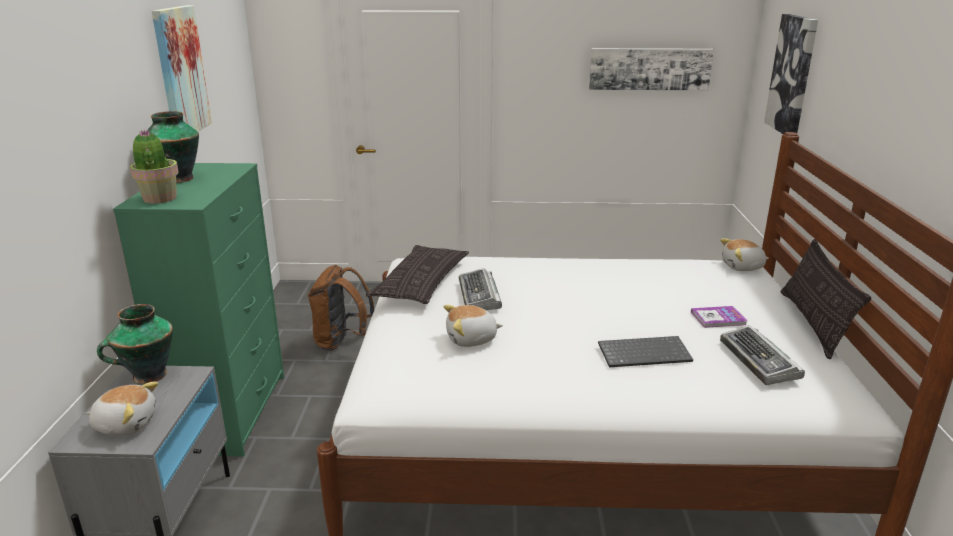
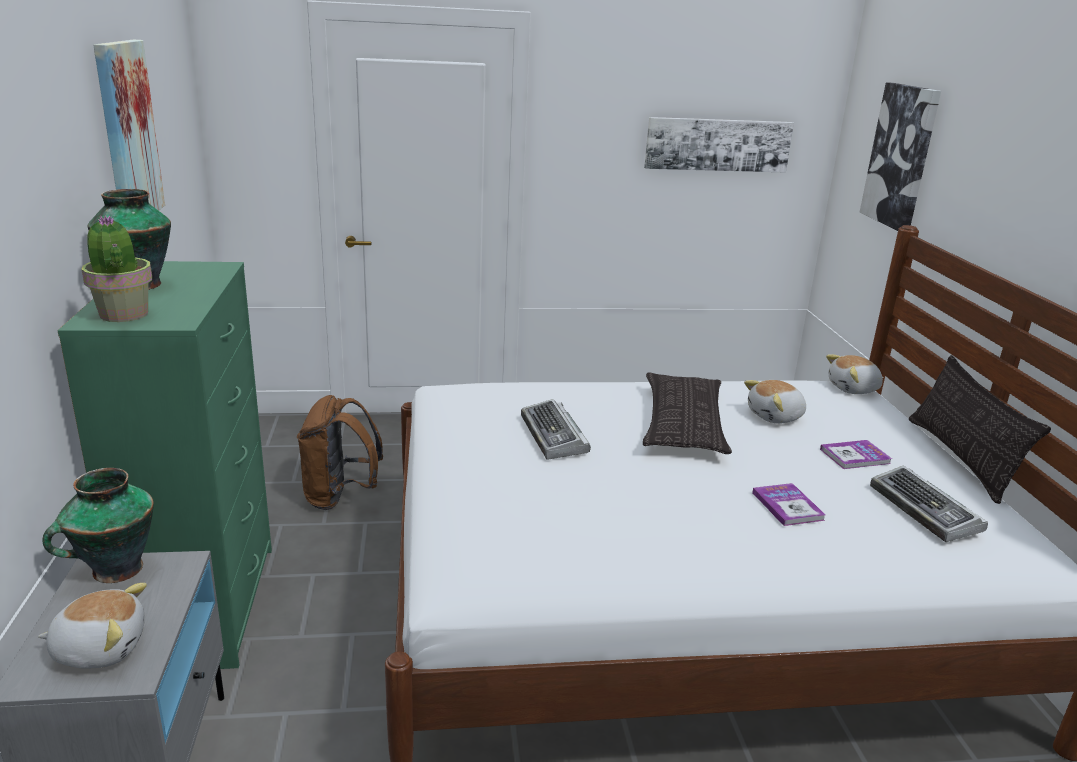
camera: 10 degrees left, 0 degrees up
pillow [366,245,469,304] -> pillow moved to [643,372,732,454]
plush toy [443,305,503,347] -> plush toy moved to [744,380,806,423]
keyboard [598,336,693,367] -> book [752,483,826,526]

